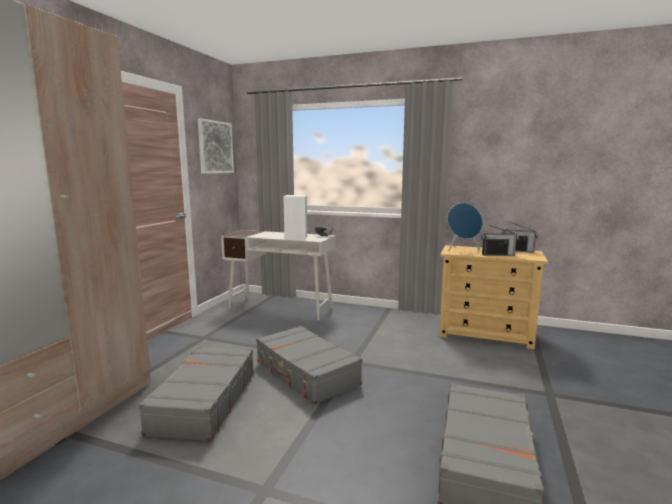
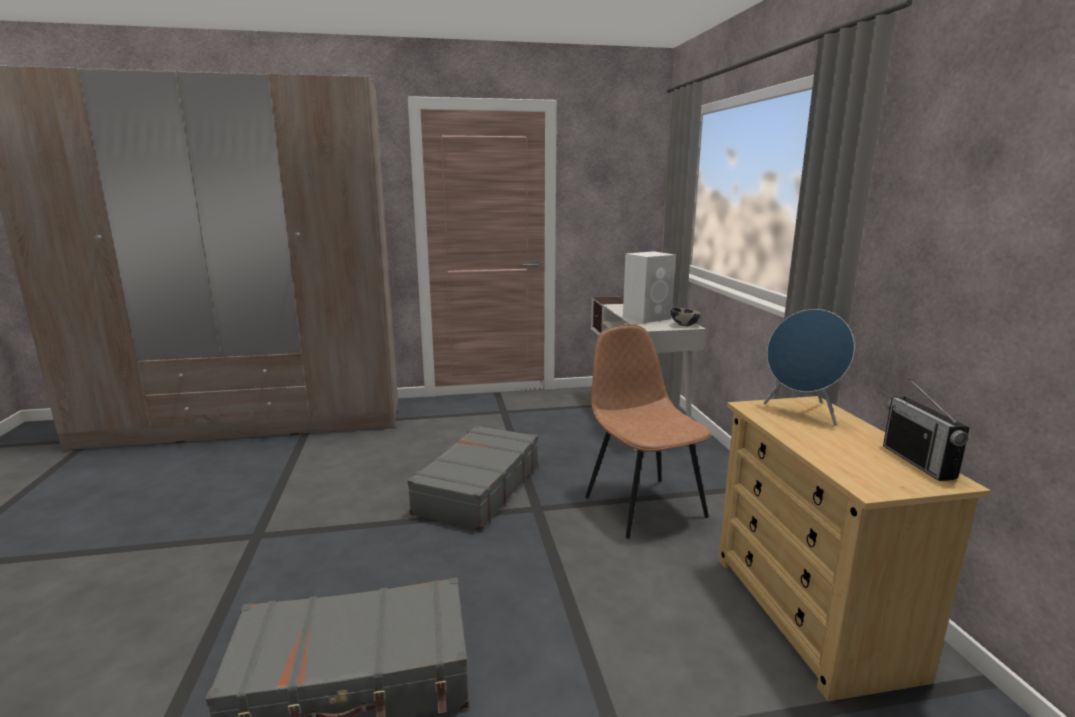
camera: 60 degrees right, 5 degrees up
grey suitcase [139,346,254,441] -> none
picture [198,119,234,174] -> none
radio [481,225,519,256] -> none
none -> brown chair [585,324,711,539]

